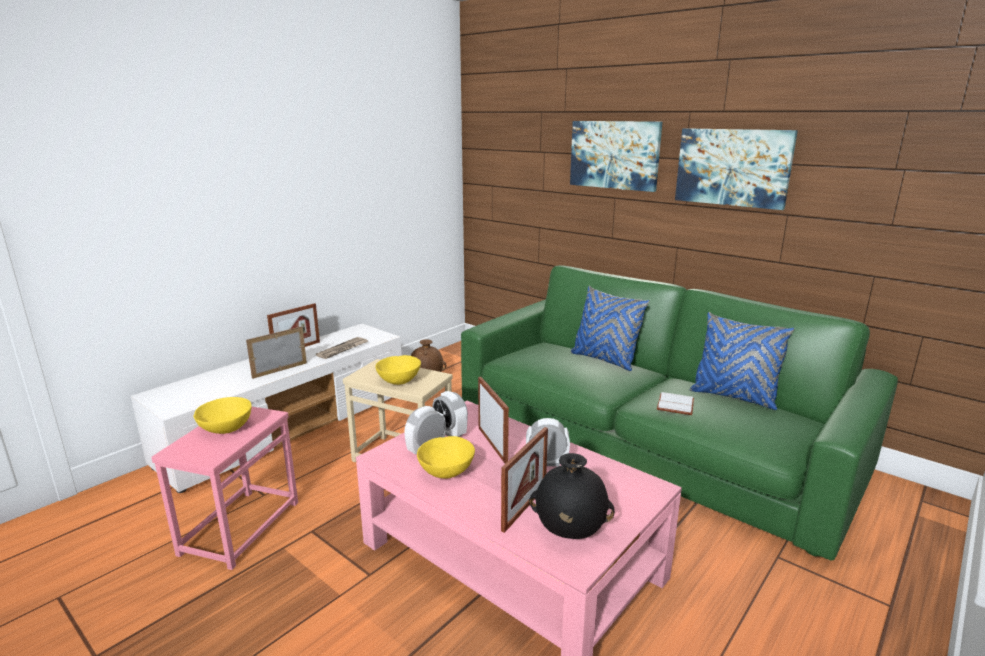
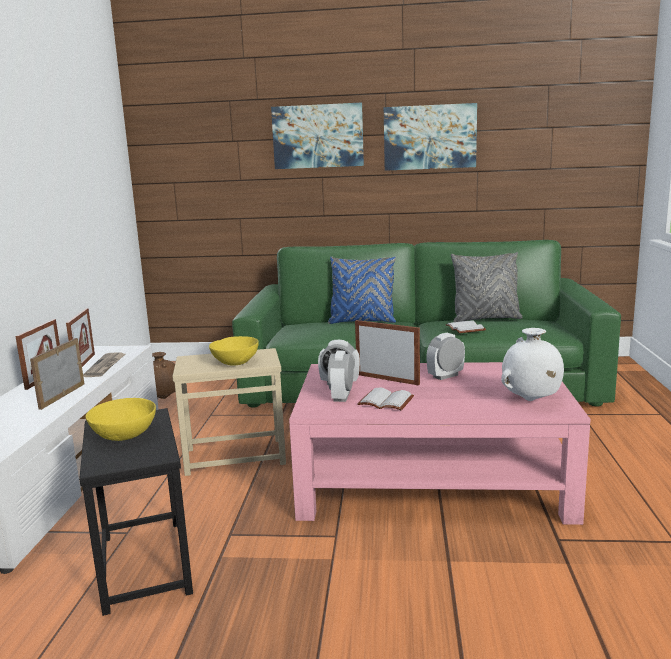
camera: 35 degrees left, 5 degrees down
pink side table [151,406,298,570] -> black side table [79,408,193,616]
yellow bowl [417,436,475,479] -> white book [357,388,414,410]
picture frame [501,427,548,533] -> picture frame moved to [66,308,95,367]
black vase [529,453,615,539] -> white vase [501,328,564,401]
blue pillow [690,312,794,410] -> grey pillow [451,252,523,322]

